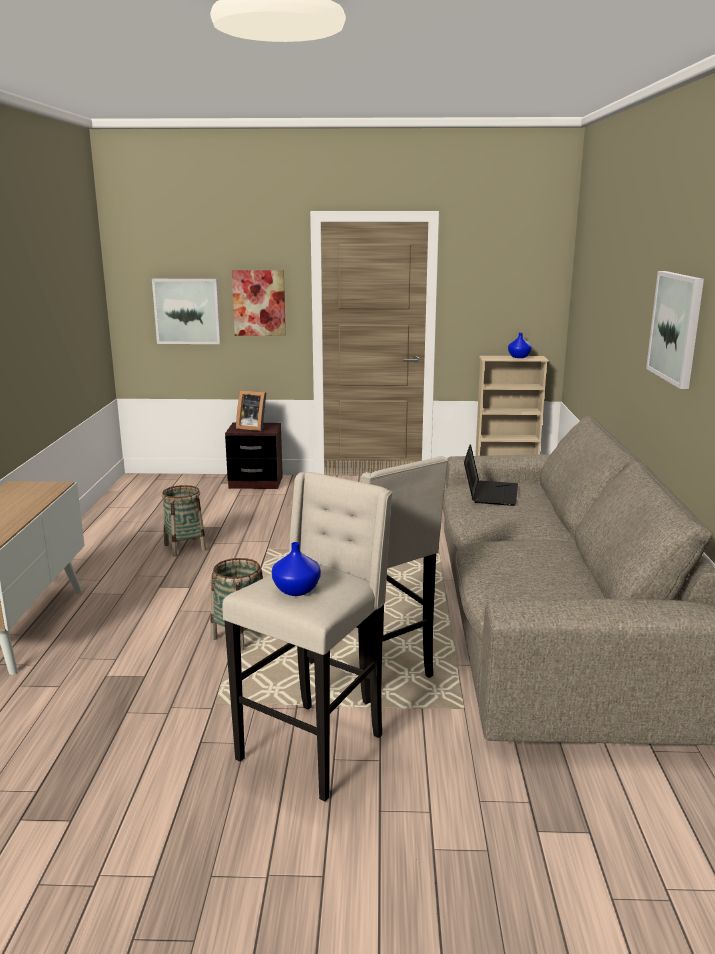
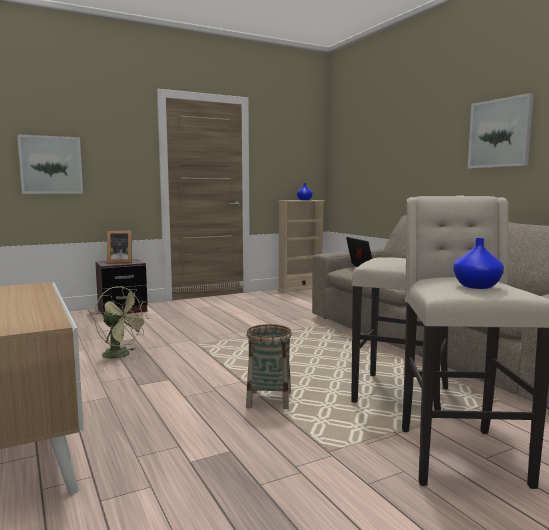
camera: 30 degrees left, 10 degrees down
basket [162,485,206,556] -> green fan [94,286,149,363]
picture [232,270,286,336] -> none

